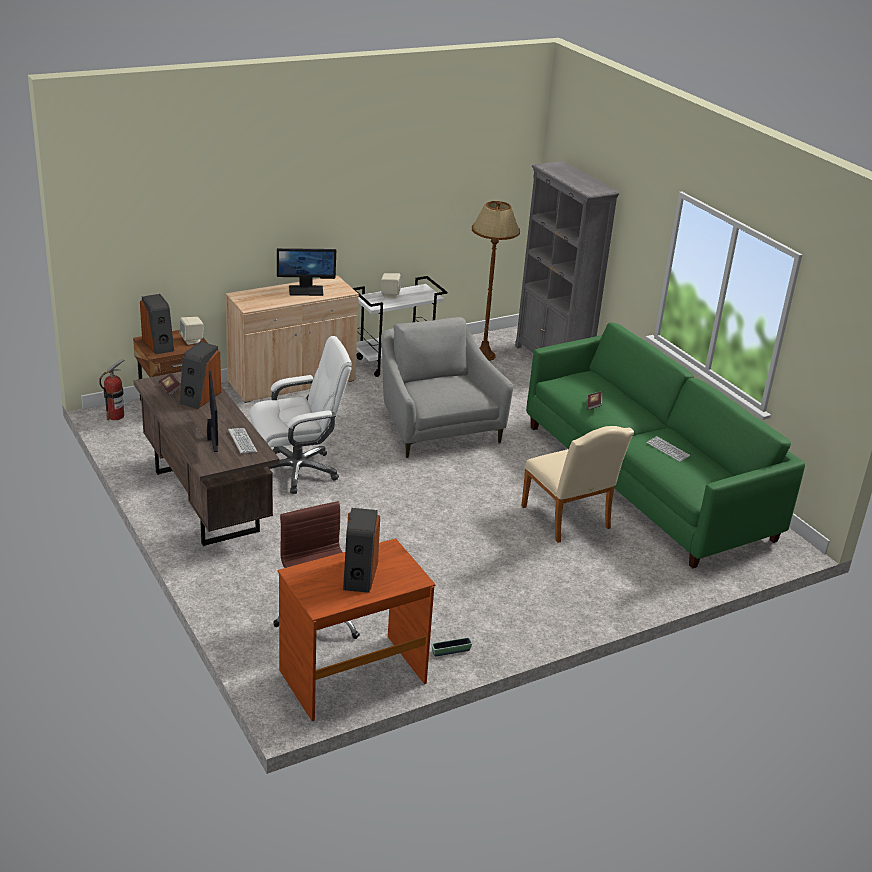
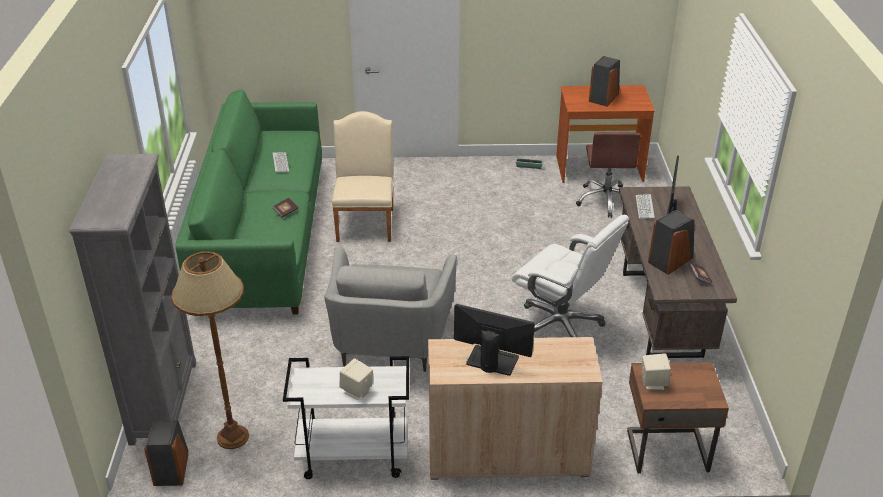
camera: 150 degrees left, 5 degrees up
fire extinguisher [99,359,124,420] -> none
speaker [140,294,174,354] -> speaker moved to [144,421,189,486]
white office chair [249,336,352,494] -> white office chair turned 150 degrees counterclockwise [512,215,629,337]

